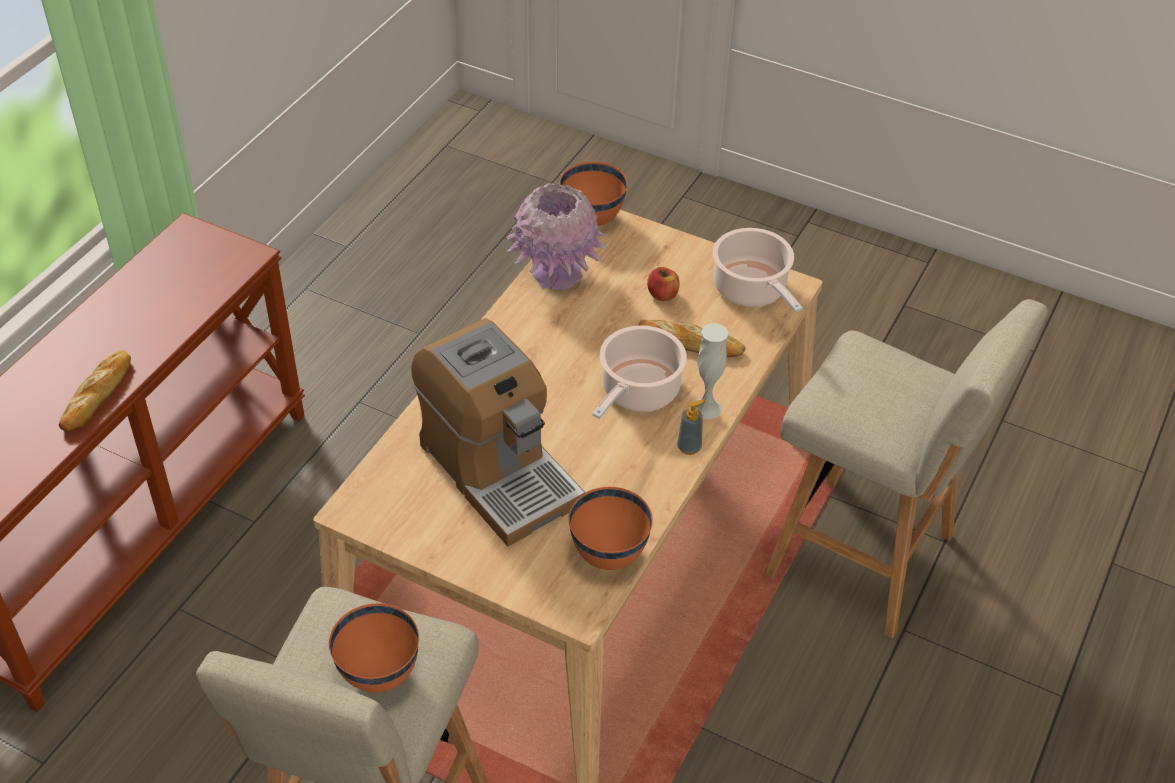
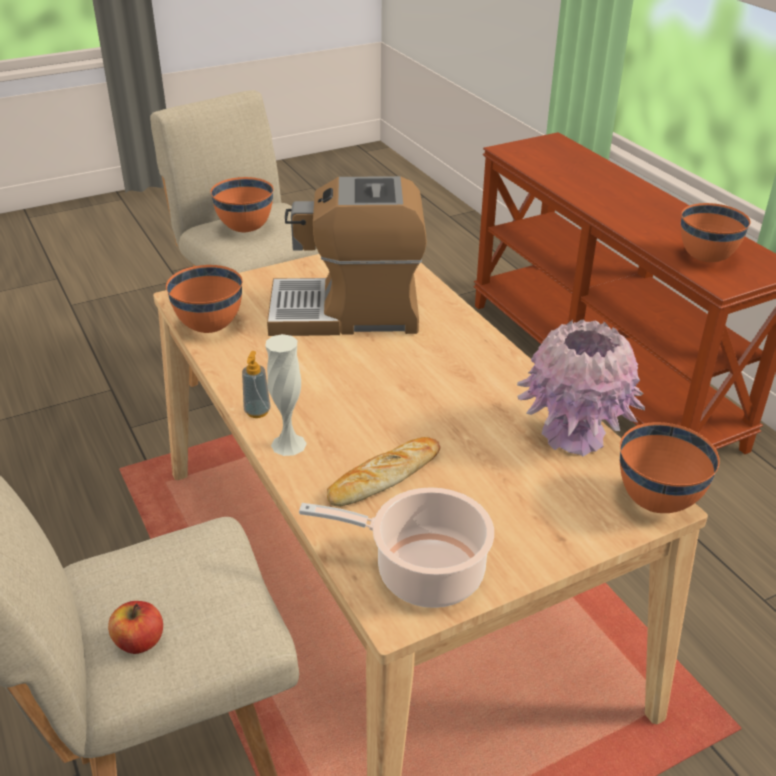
camera: 125 degrees right, 10 degrees down
bread [59,350,131,432] -> none
cooking pot [592,325,687,419] -> none
apple [647,267,680,301] -> apple moved to [108,601,163,654]
none -> orange bowl [681,203,751,262]

